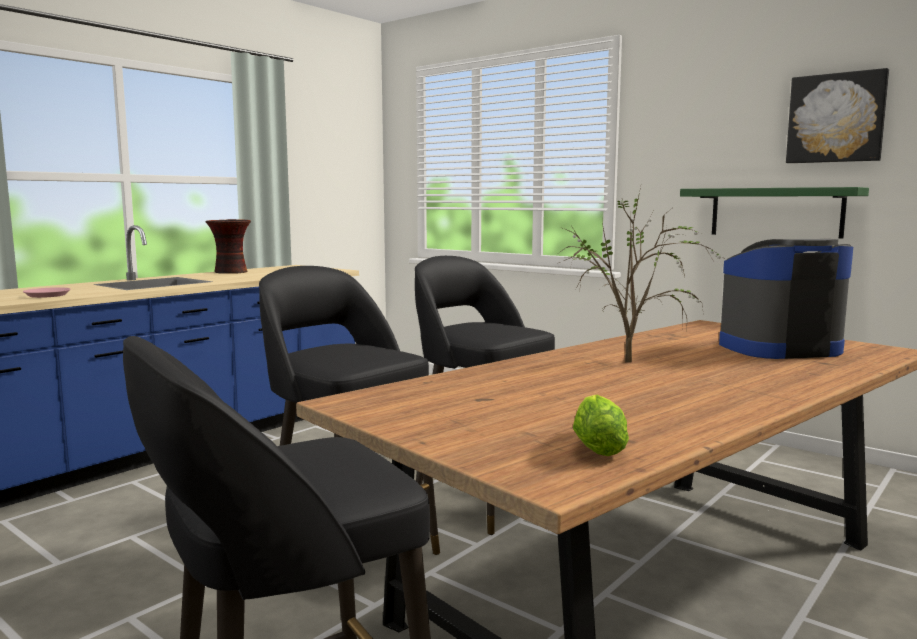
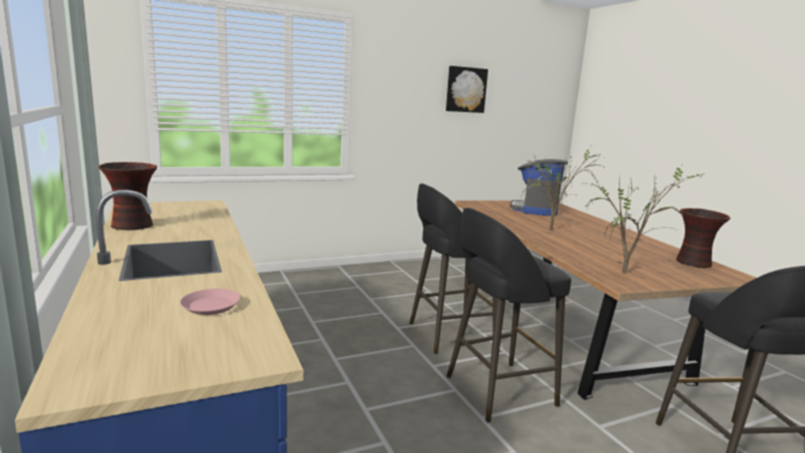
camera: 65 degrees left, 5 degrees up
lettuce [573,395,629,456] -> vase [676,208,730,268]
green shelf [680,187,869,239] -> none
none -> potted plant [585,168,703,274]

